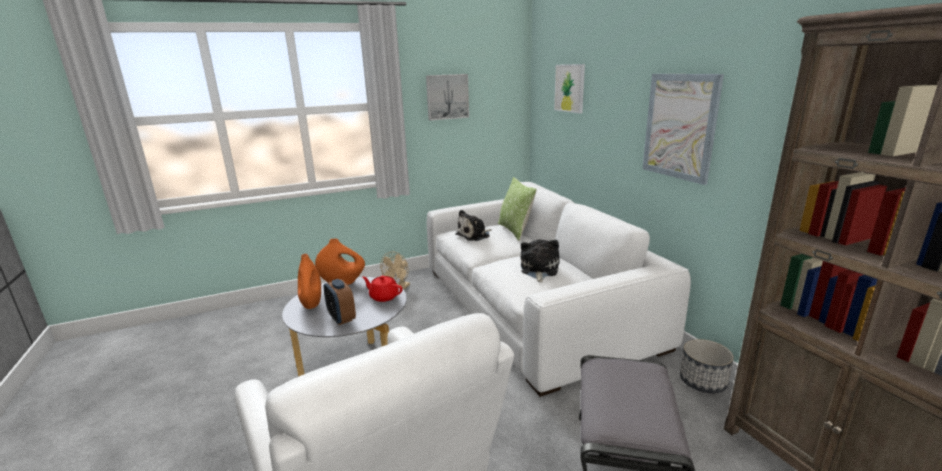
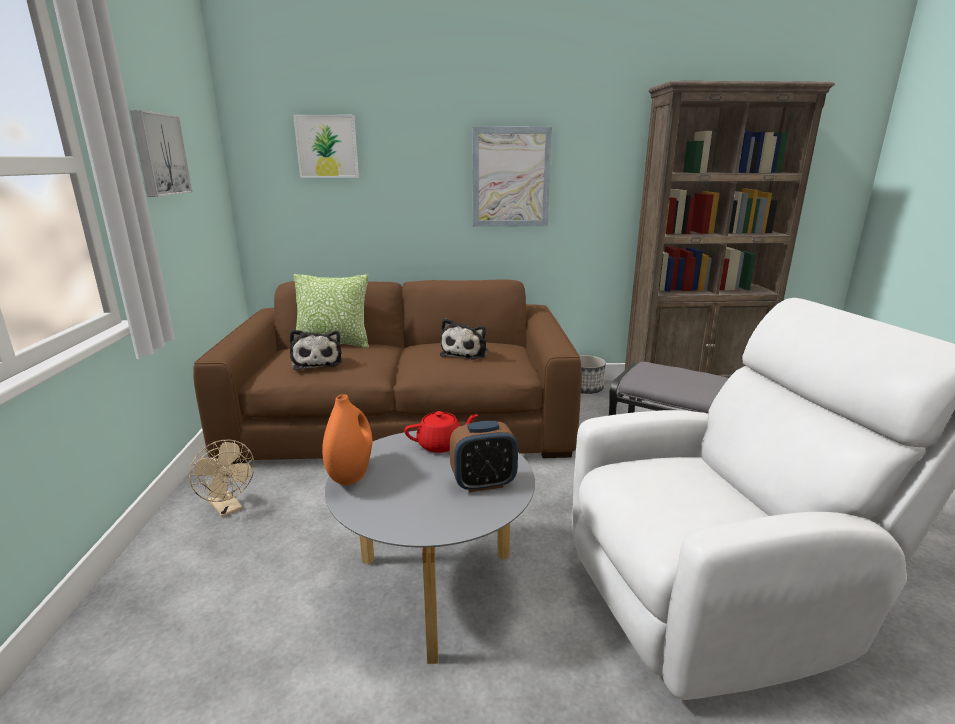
camera: 70 degrees left, 0 degrees up
orange vase [298,254,321,309] -> none
red teapot [362,275,402,302] -> red teapot turned 150 degrees counterclockwise [404,411,478,453]
white sofa [427,182,691,397] -> brown sofa [193,279,582,464]
plush toy [521,239,560,283] -> plush toy turned 105 degrees counterclockwise [440,318,488,360]

